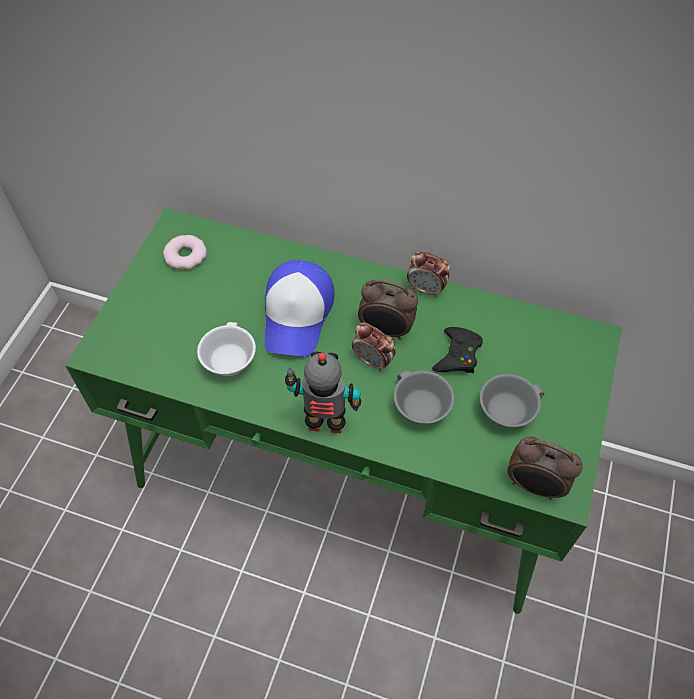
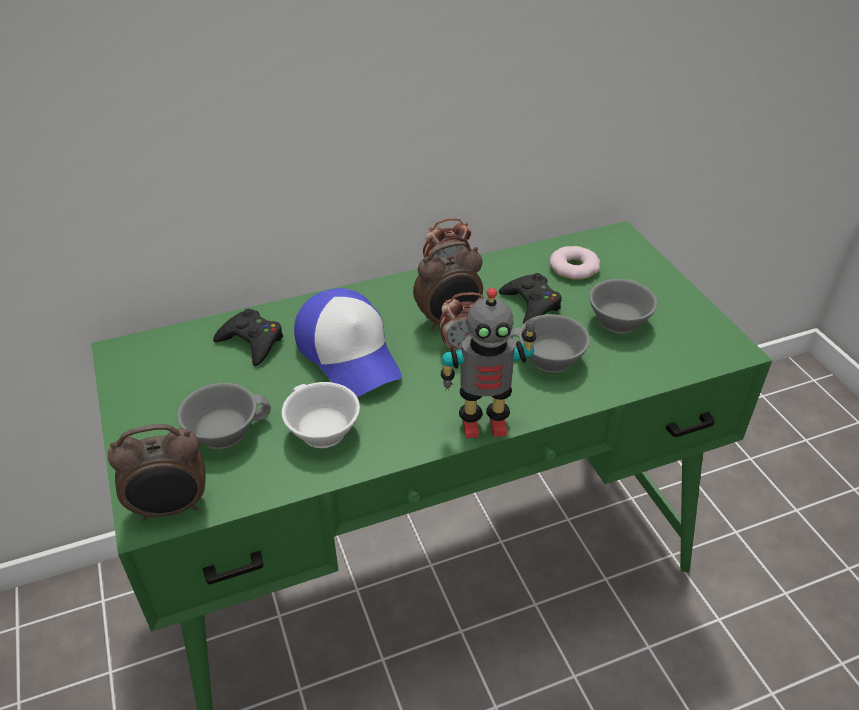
camera: 40 degrees left, 15 degrees down
donut [163,235,207,270] -> donut moved to [550,246,600,280]
toy robot [285,351,361,433] -> toy robot turned 150 degrees counterclockwise [441,288,537,438]
alarm clock [508,437,583,500] -> alarm clock moved to [108,424,206,521]
none -> grey cup [177,383,271,449]
none -> black game controller [213,309,283,366]

